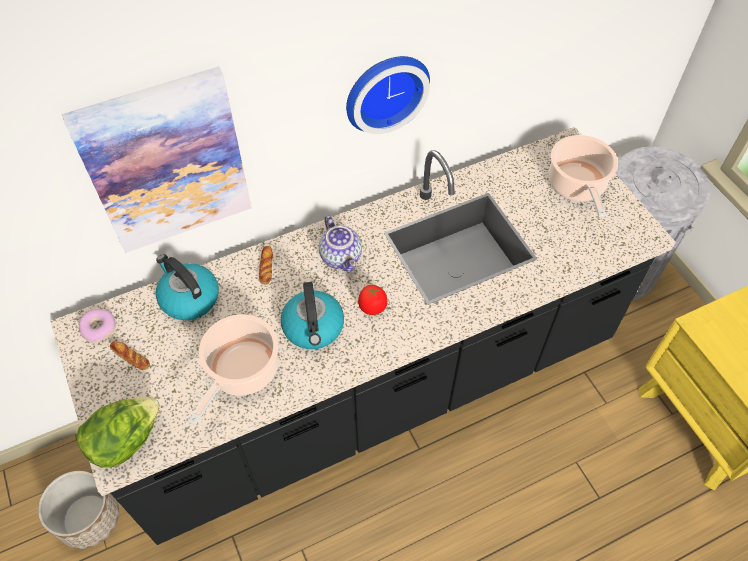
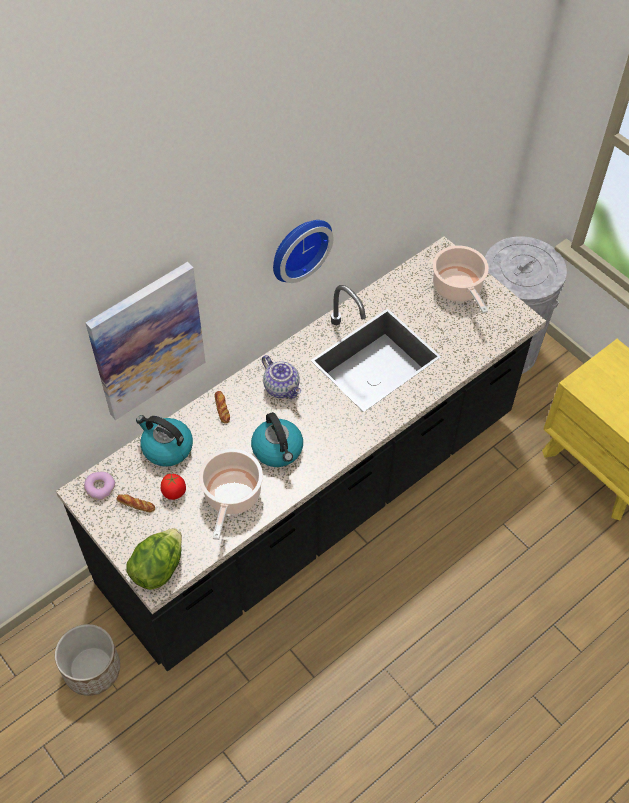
camera: 15 degrees left, 0 degrees up
tomato [358,285,387,315] -> tomato moved to [161,473,186,500]

